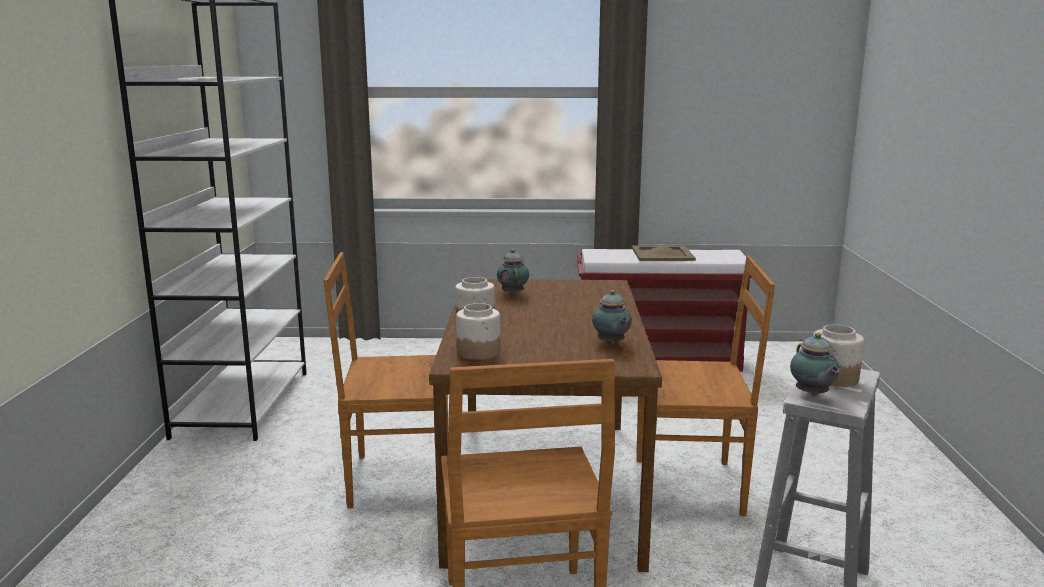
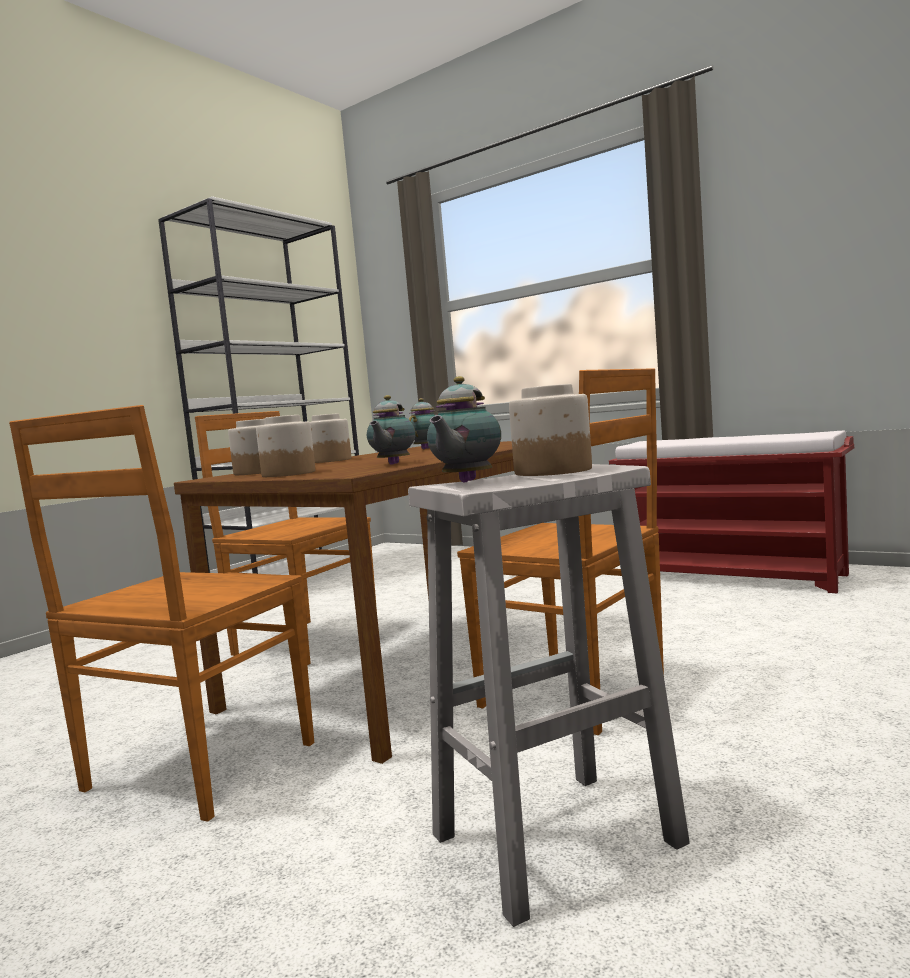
camera: 35 degrees right, 10 degrees down
beige tray [632,245,696,261] -> none
none -> jar [256,415,315,477]

